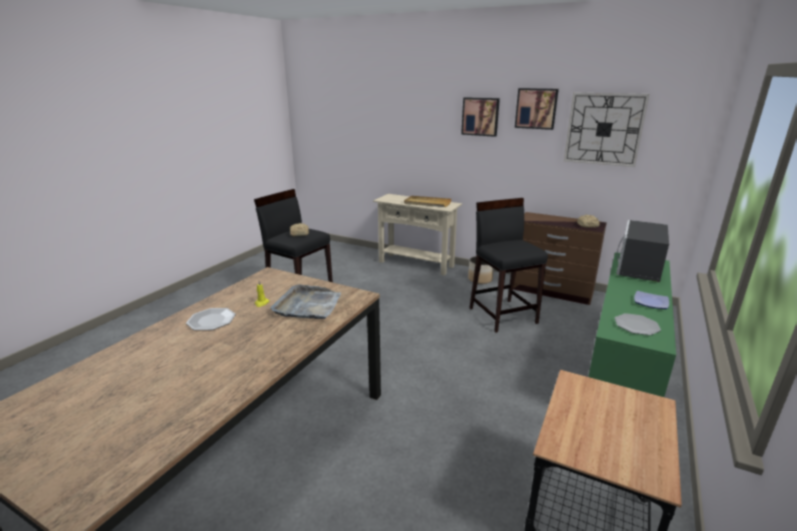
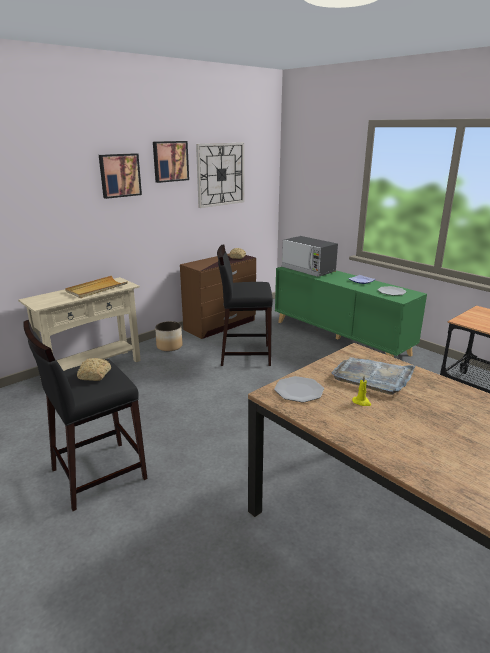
camera: 70 degrees left, 0 degrees up
plate [186,308,236,330] -> plate moved to [274,376,324,402]

